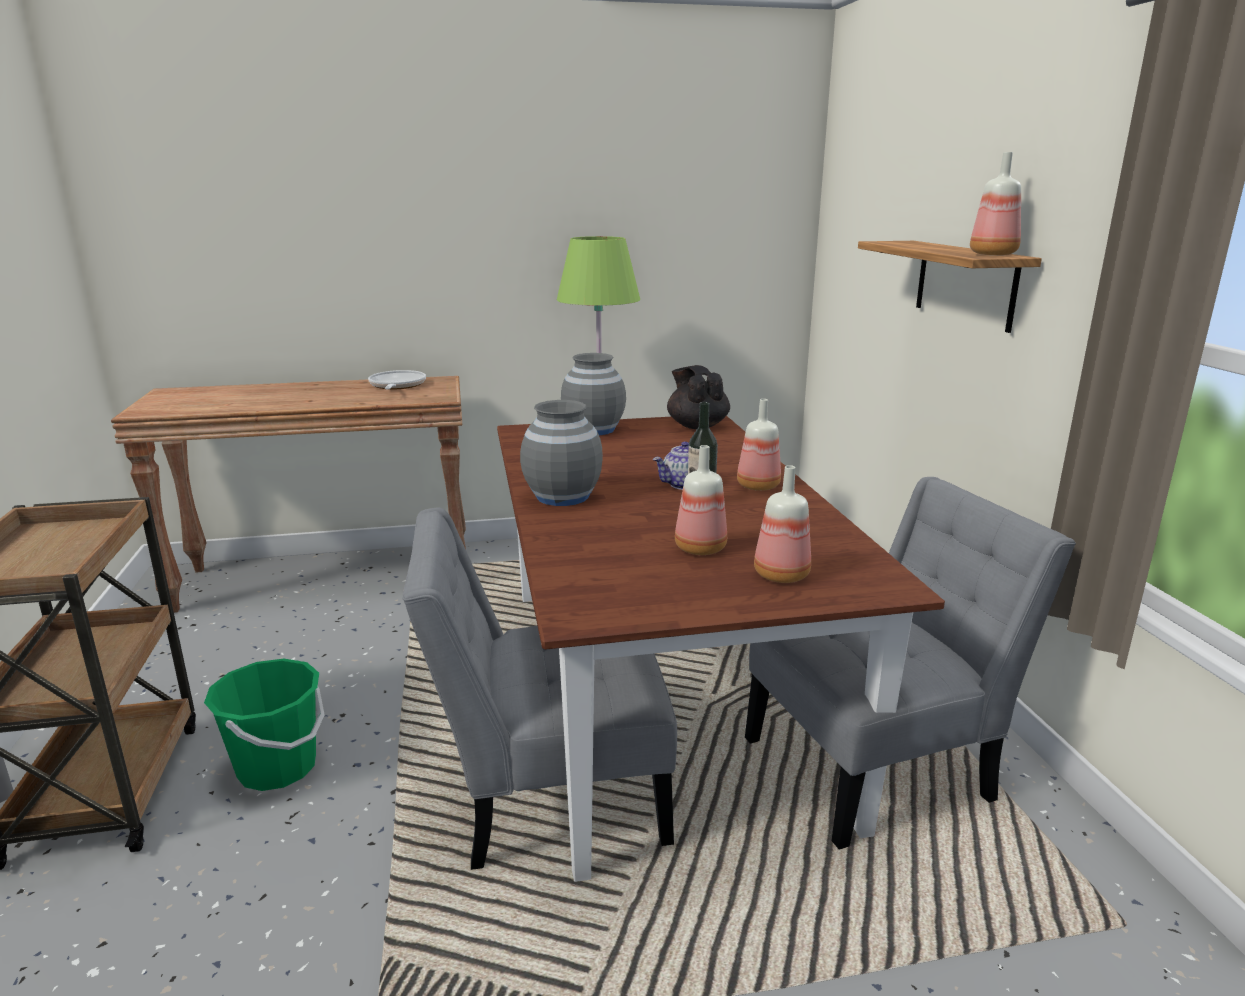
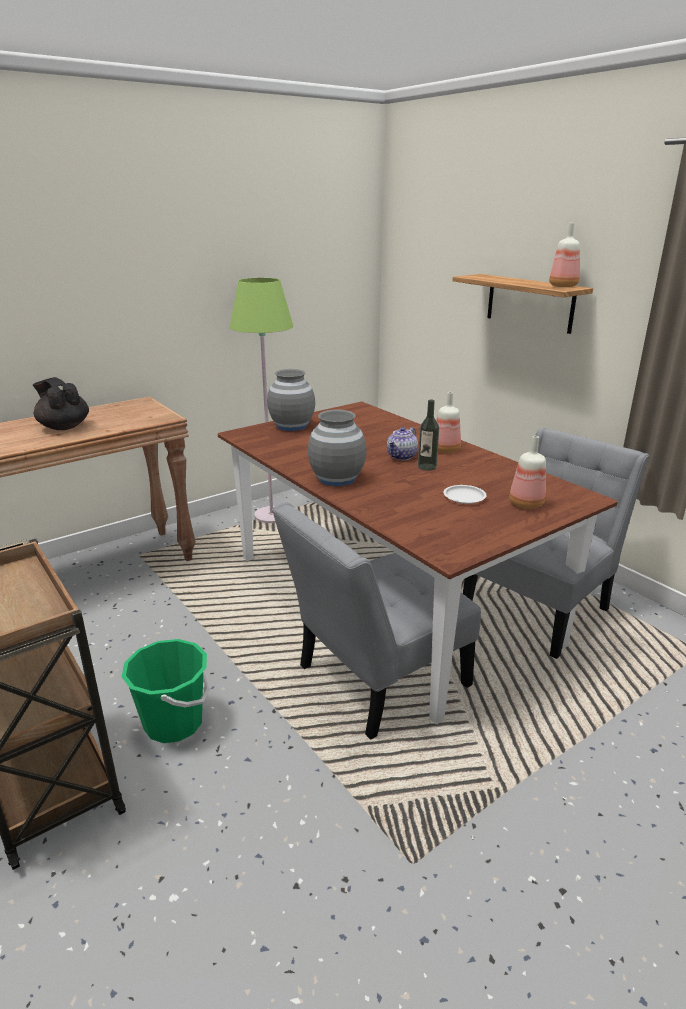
camera: 25 degrees left, 5 degrees up
frying pan [368,370,426,390] -> none
black teapot [667,365,730,429] -> black teapot moved to [33,377,89,430]
bottle [675,445,727,555] -> white plate [444,485,487,504]

